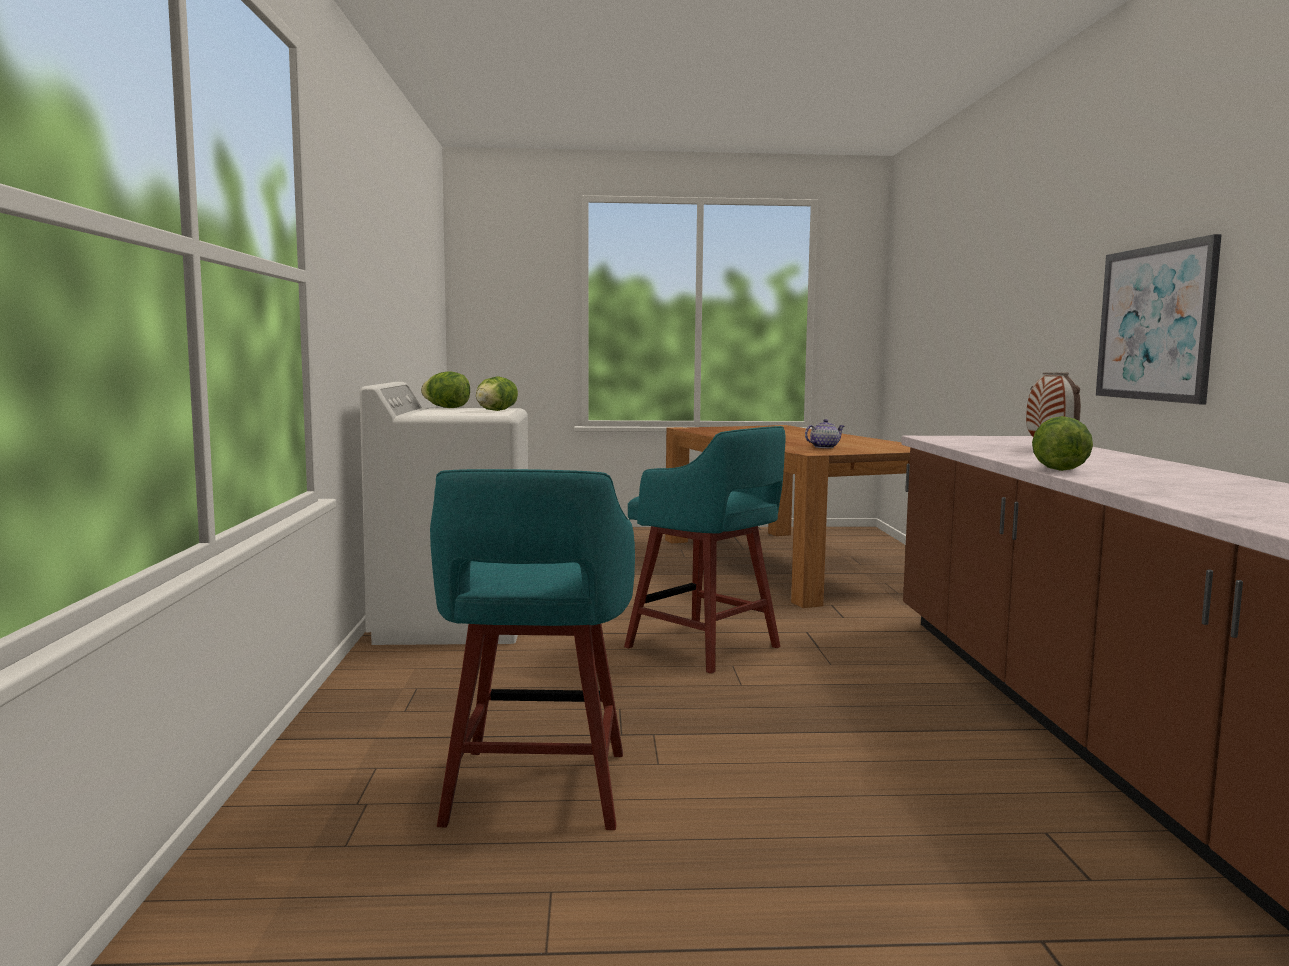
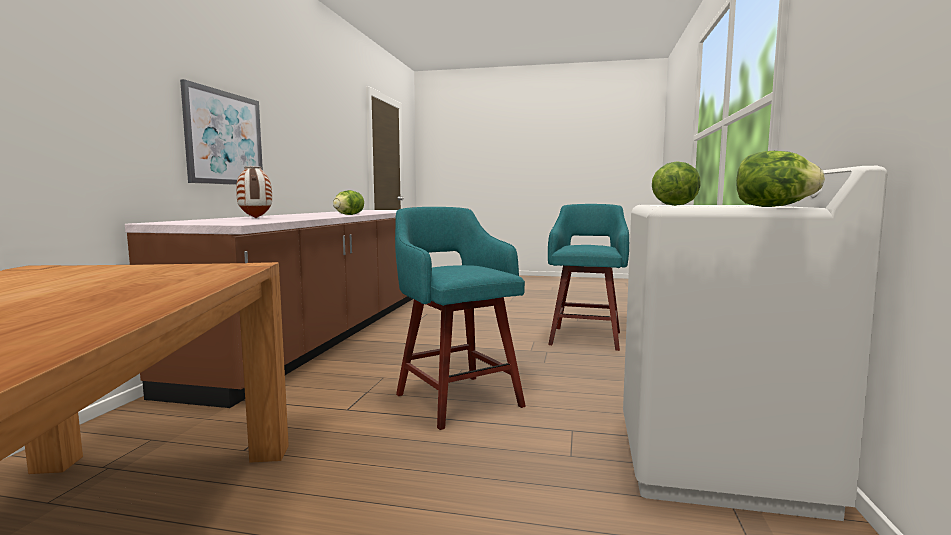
camera: 165 degrees left, 0 degrees up
teapot [805,419,844,448] -> none

